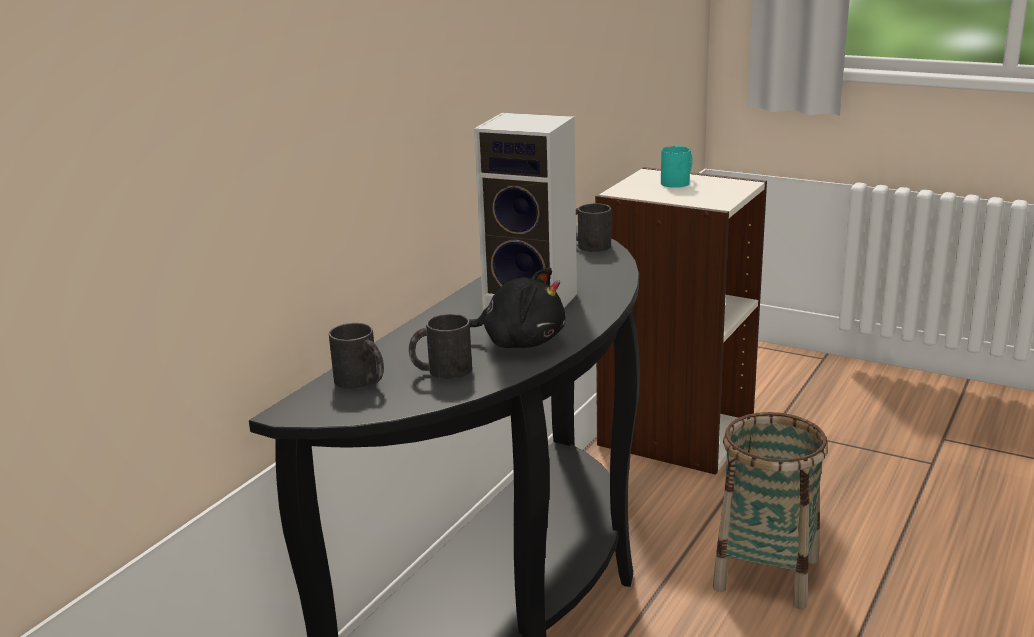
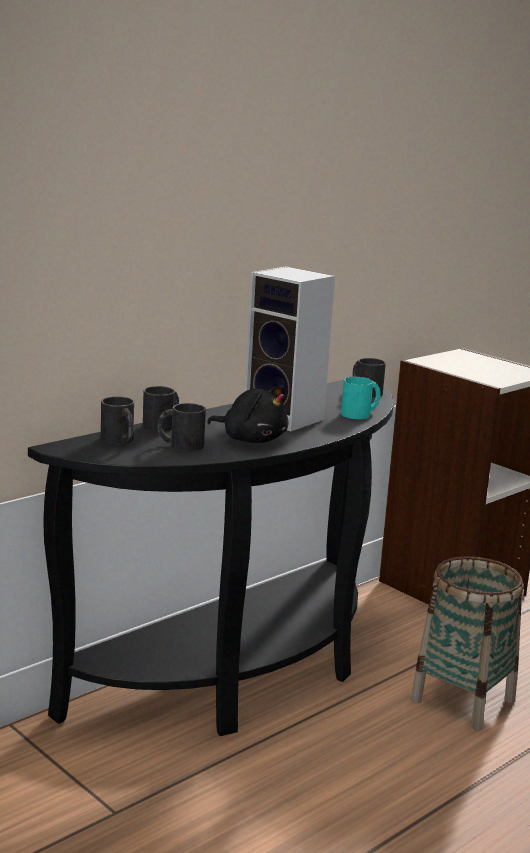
camera: 15 degrees right, 5 degrees down
turquoise mug [661,146,693,188] -> turquoise mug moved to [341,377,380,419]
none -> black mug [143,386,179,432]

